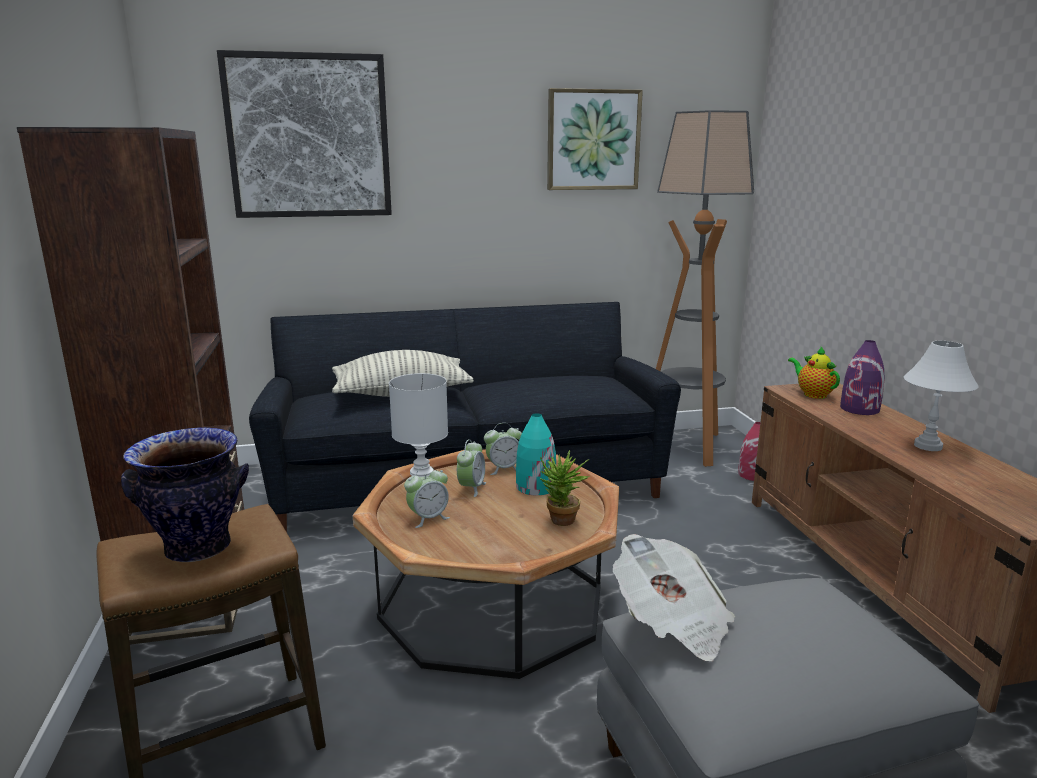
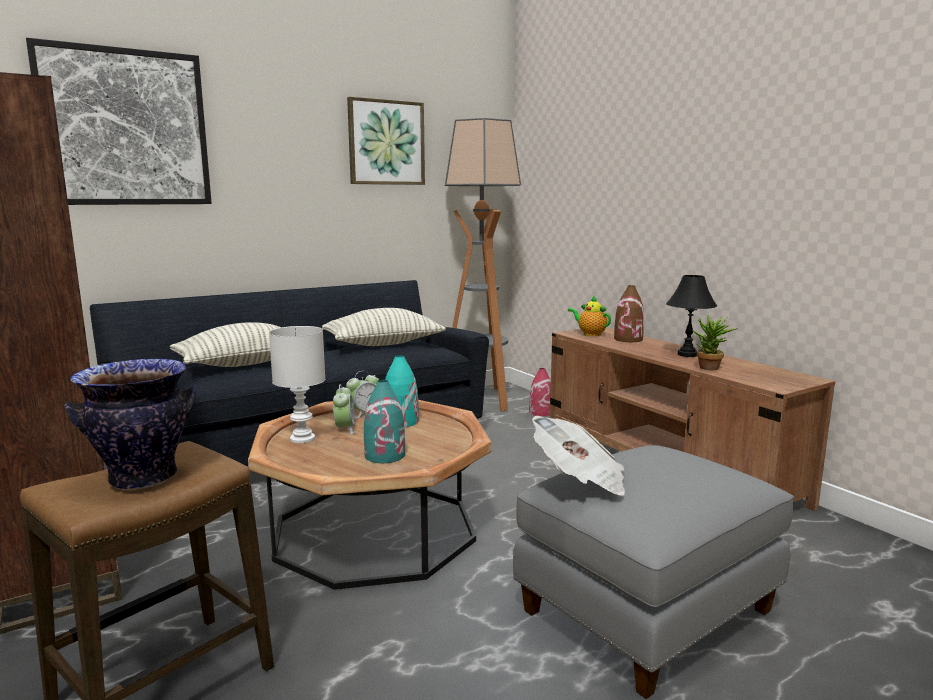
camera: 20 degrees left, 5 degrees down
alarm clock [404,466,450,528] -> none
potted plant [540,450,591,526] -> potted plant moved to [692,314,738,370]
purple vase [840,340,884,415] -> brown vase [614,285,644,342]
white table lamp [904,341,979,451] -> black table lamp [666,275,717,357]
none -> pillow [322,308,446,346]
none -> turquoise vase [364,380,405,463]

